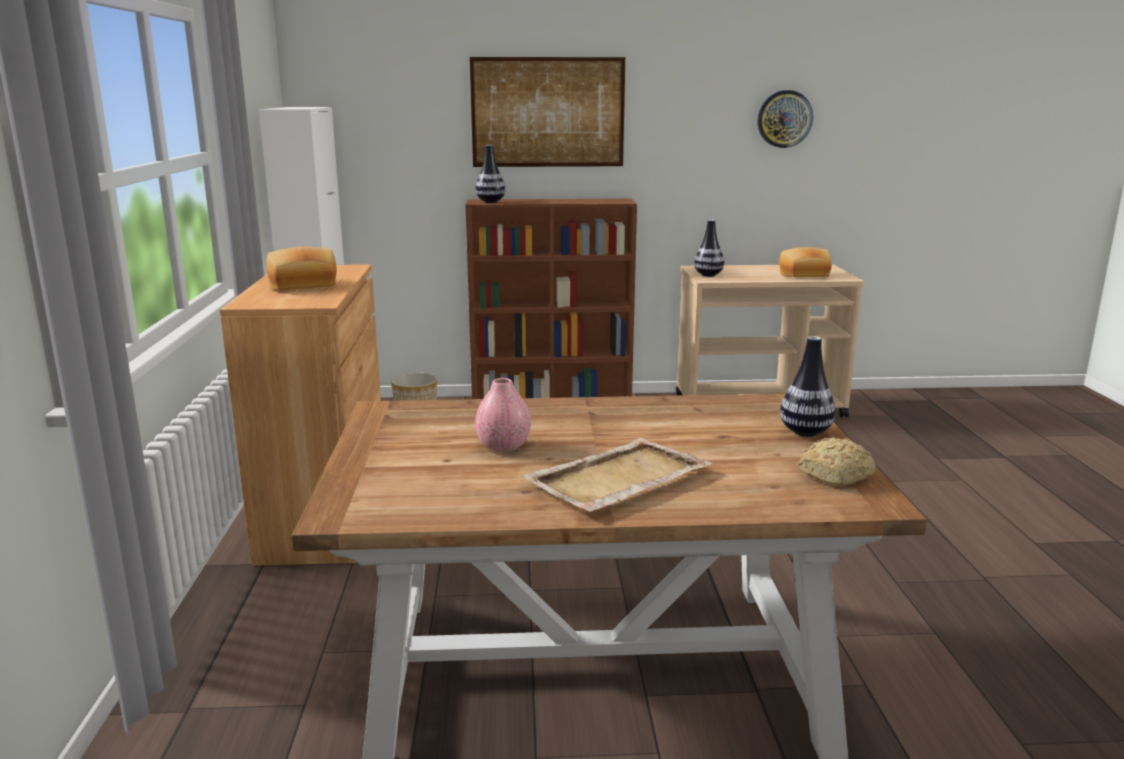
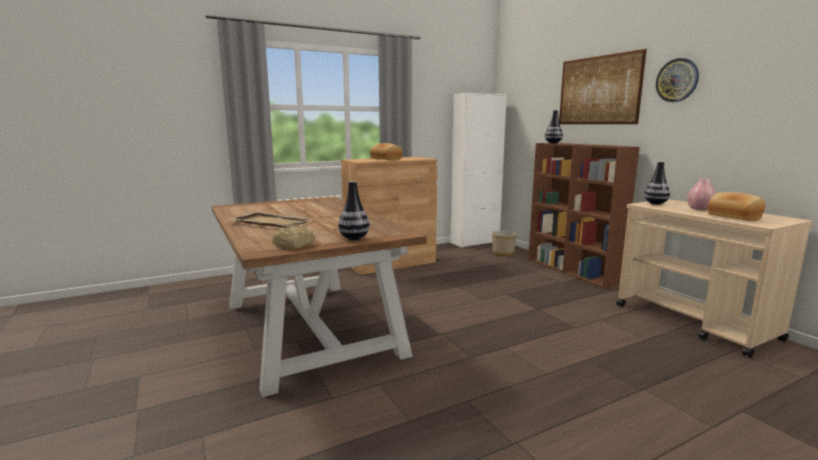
camera: 65 degrees right, 5 degrees down
pink vase [475,378,531,452] -> pink vase moved to [687,179,716,210]
wall clock [757,90,813,148] -> wall clock moved to [656,58,699,102]

